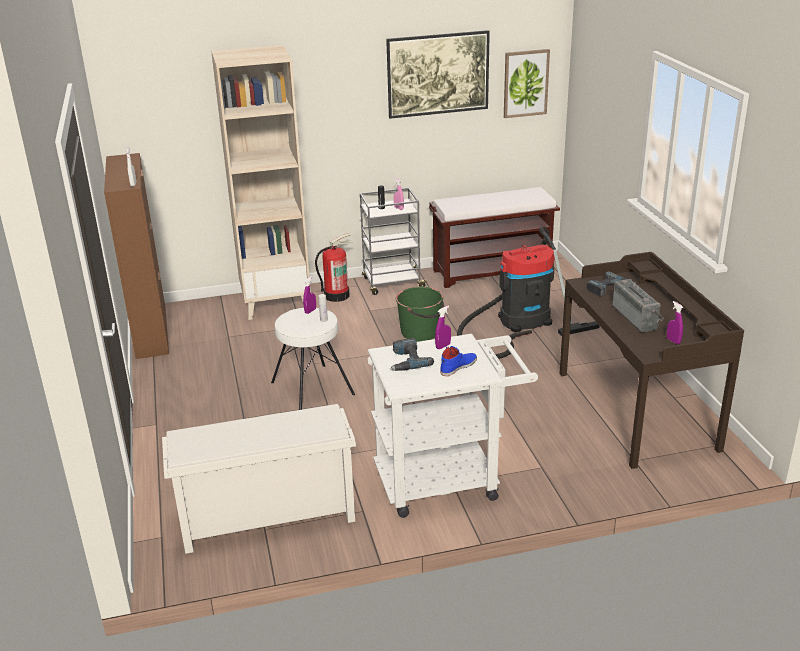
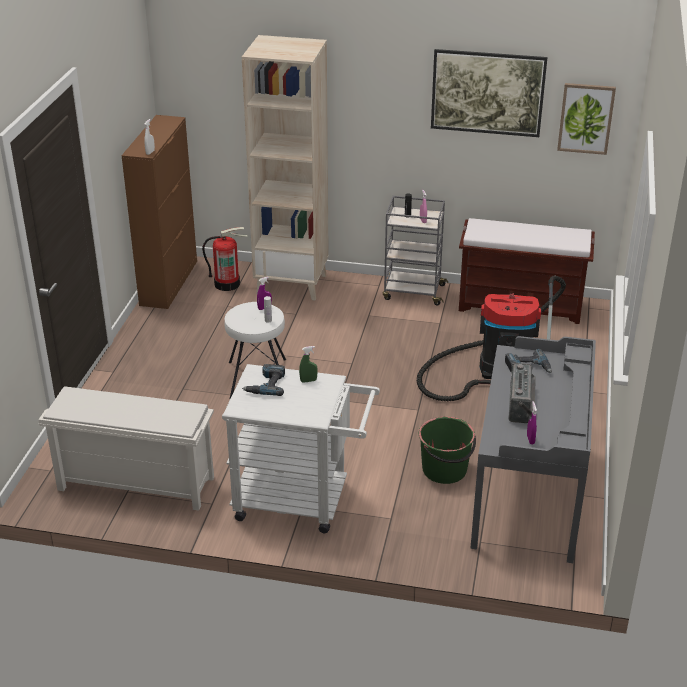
camera: 25 degrees right, 5 degrees up
fire extinguisher [315,233,354,302] -> fire extinguisher moved to [202,227,248,291]
green bucket [396,286,444,341] -> green bucket moved to [419,417,476,484]
purple spray bottle [435,306,451,349] -> green spray bottle [299,346,318,383]
blue shoe [440,346,477,376] -> none
brown desk [559,252,744,469] -> grey desk [470,336,596,563]

